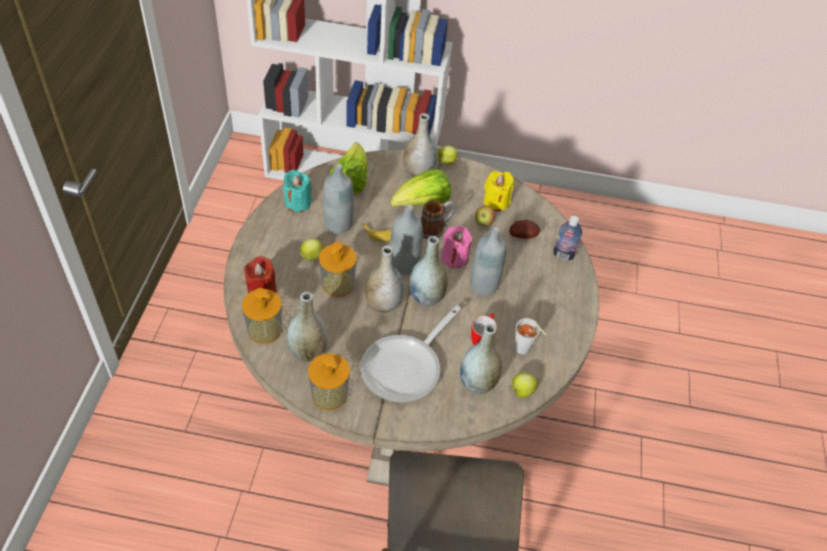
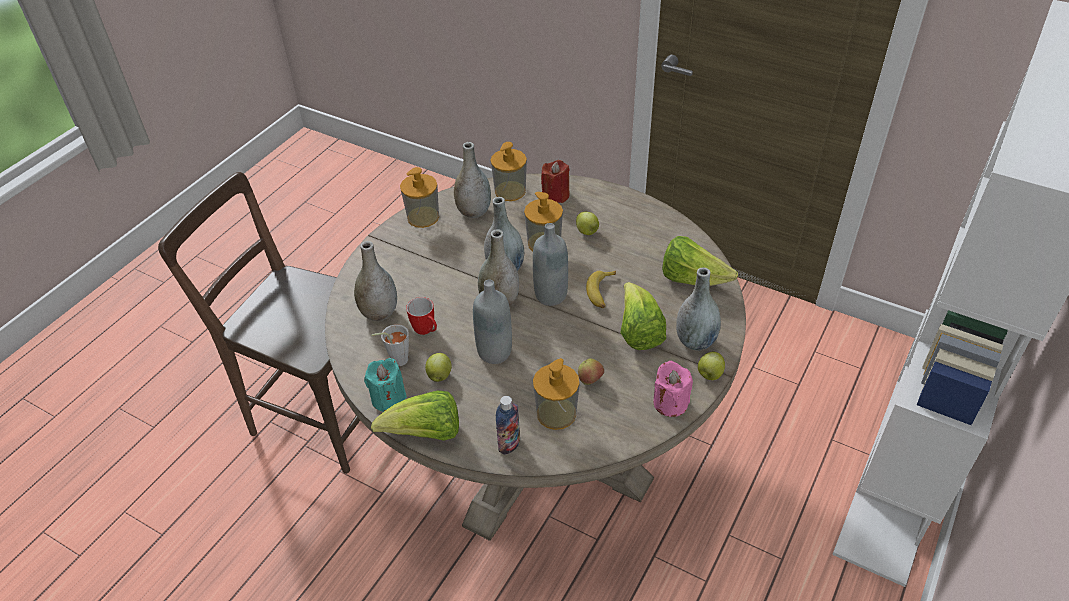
camera: 115 degrees right, 5 degrees down
turquoise candle [283,170,312,212] -> turquoise candle moved to [364,358,407,412]
grey bottle [323,164,354,234] -> none
frying pan [360,306,461,402] -> none
mug [421,200,456,239] -> none
pink candle [441,226,472,268] -> pink candle moved to [653,361,693,417]
yellow candle [484,171,514,211] -> none
potato [509,220,540,239] -> soap dispenser [533,358,580,430]
apple [510,373,538,398] -> apple moved to [425,353,452,382]
none -> lettuce [371,390,459,441]

